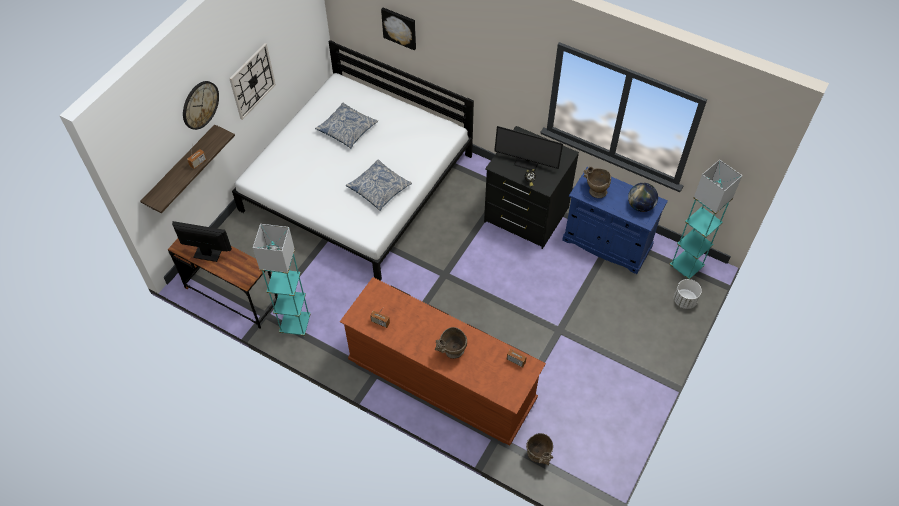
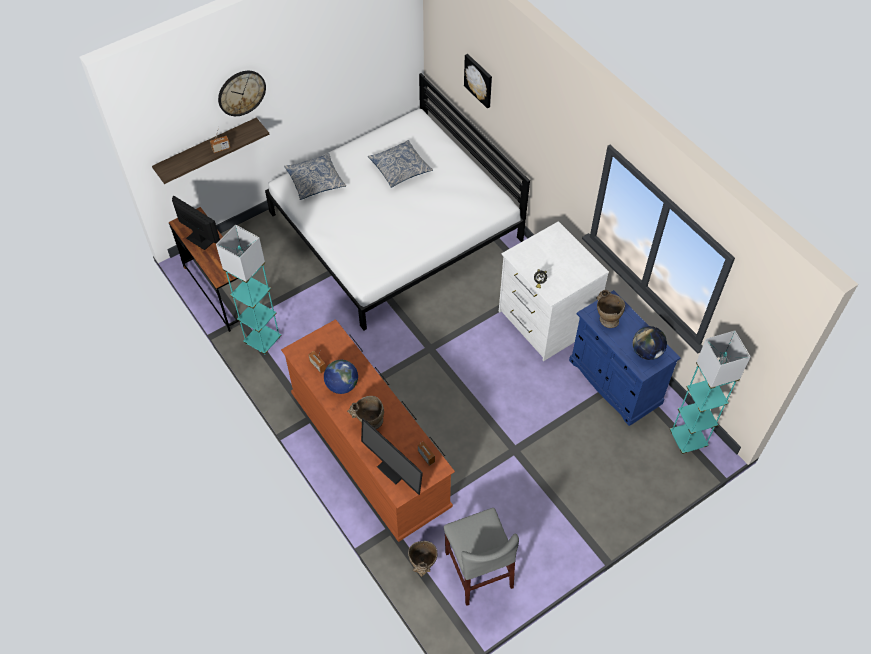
camera: 25 degrees right, 0 degrees up
wall clock [229,43,276,120] -> none
pillow [346,159,412,211] -> pillow moved to [284,153,346,200]
black dresser [484,126,579,249] -> white dresser [499,221,609,361]
monitor [494,126,563,171] -> monitor moved to [361,418,423,495]
white planter [674,279,702,309] -> none
none -> globe [324,360,358,394]
none -> grey chair [444,508,519,606]

